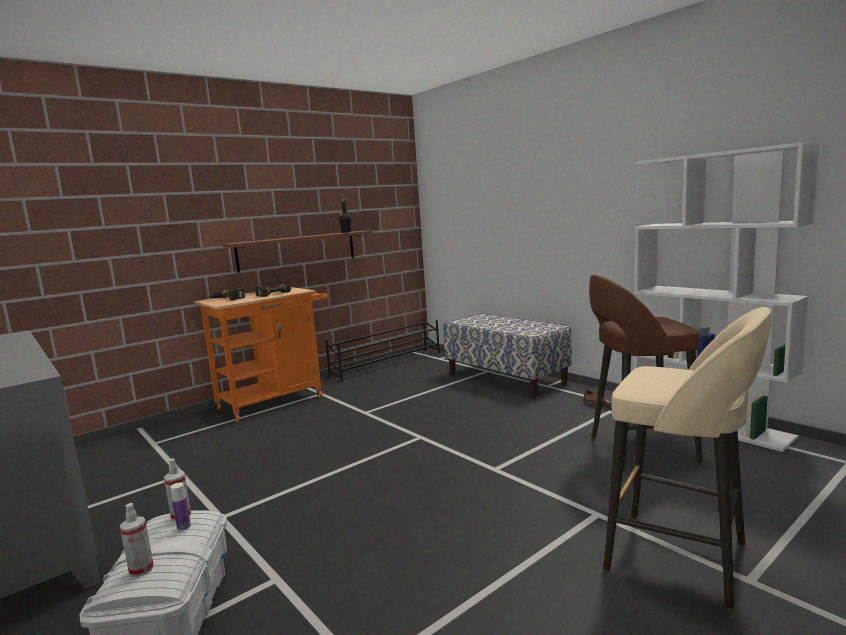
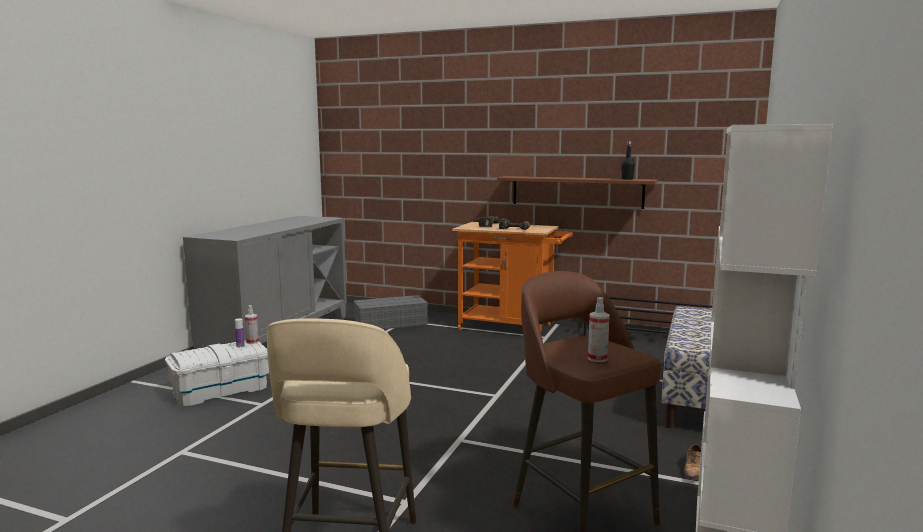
camera: 60 degrees right, 0 degrees up
spray bottle [120,503,154,577] -> spray bottle moved to [588,297,610,362]
none -> grey storage box [354,295,428,329]

